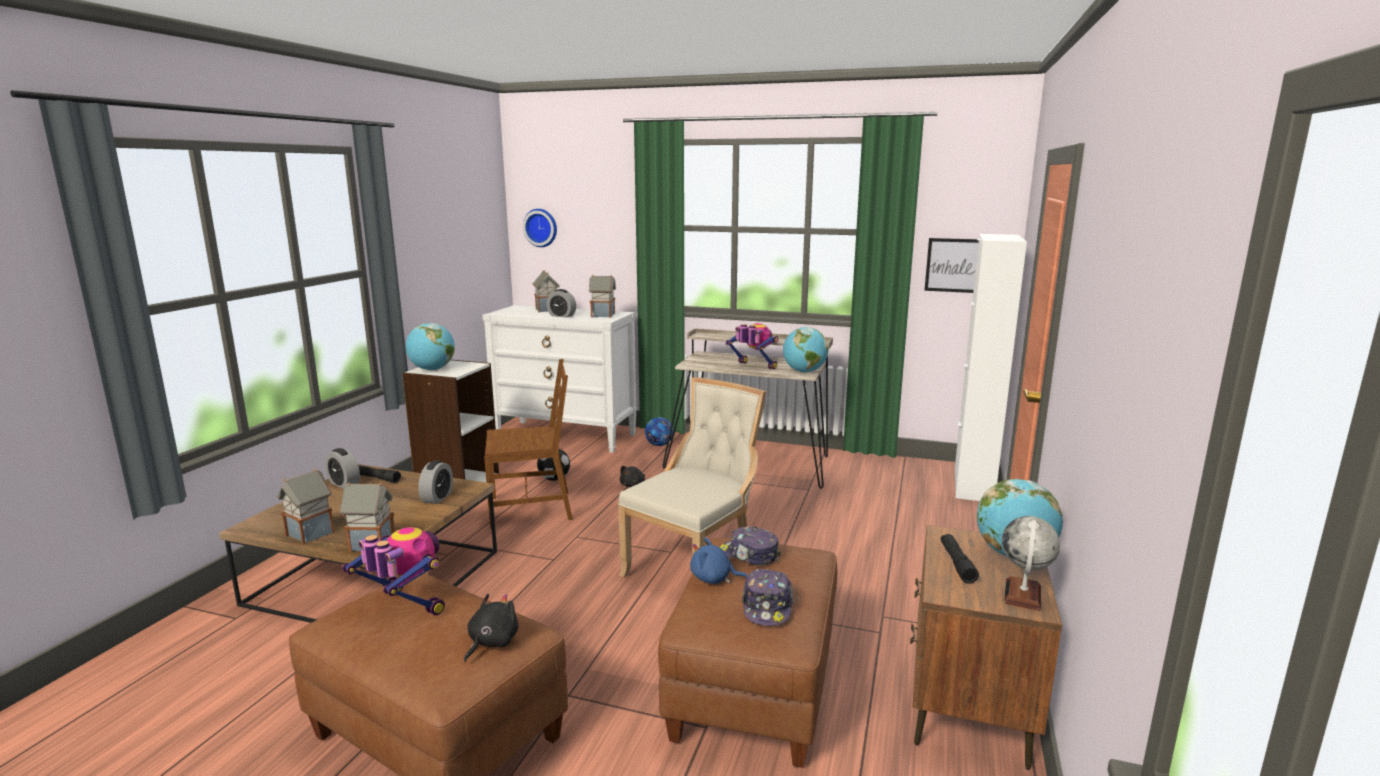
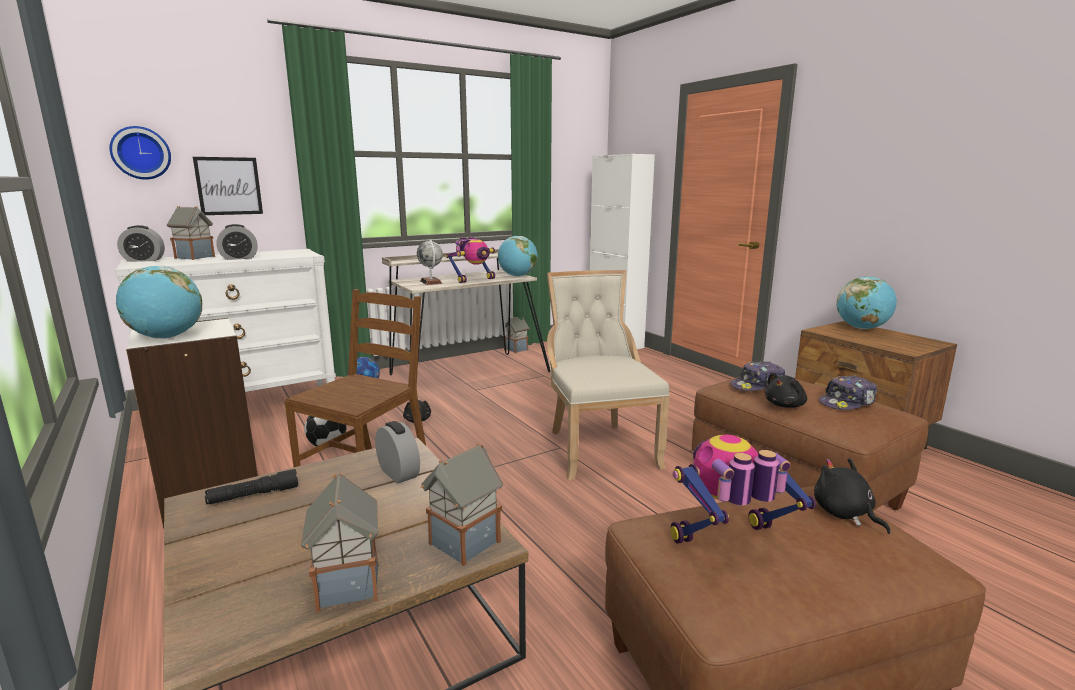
camera: 50 degrees left, 0 degrees up
alarm clock [325,448,360,489] -> alarm clock moved to [117,225,165,262]
toy house [589,275,616,318] -> toy house moved to [503,317,530,353]
blue plush toy [690,537,748,584] -> black plush toy [765,373,807,408]
toy robot [726,323,779,369] -> toy robot turned 150 degrees clockwise [446,237,495,283]
cap [742,568,794,626] -> cap turned 105 degrees clockwise [819,375,877,410]
picture [924,238,979,293] -> picture moved to [193,157,263,215]
black flashlight [941,534,979,584] -> none
globe [1002,516,1060,611] -> globe moved to [417,240,443,285]

